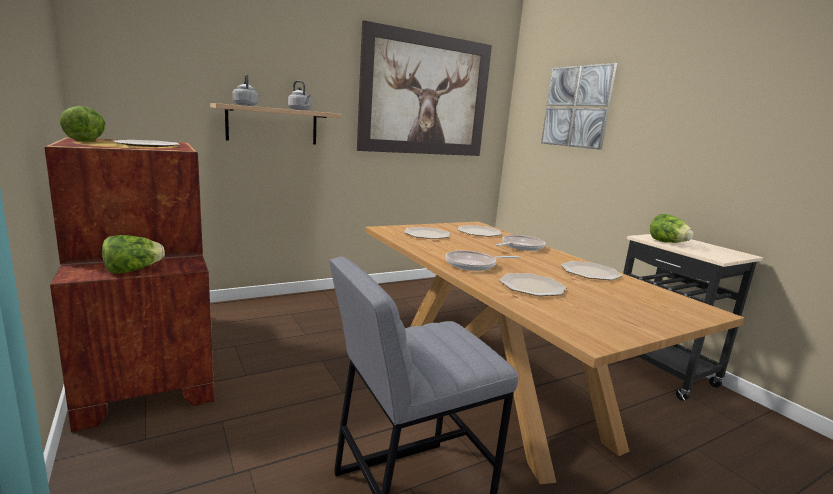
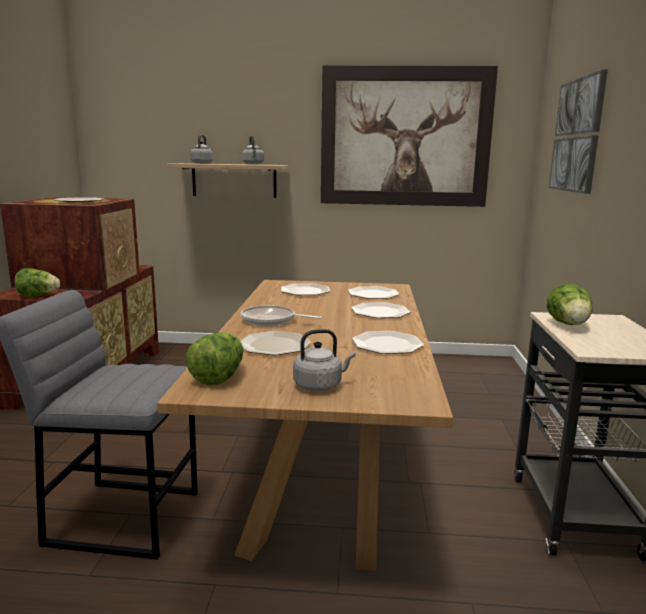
camera: 35 degrees right, 0 degrees up
lettuce [60,106,105,141] -> lettuce moved to [186,333,243,386]
frying pan [495,235,546,251] -> plate [351,302,410,318]
none -> grey kettle [293,329,355,391]

